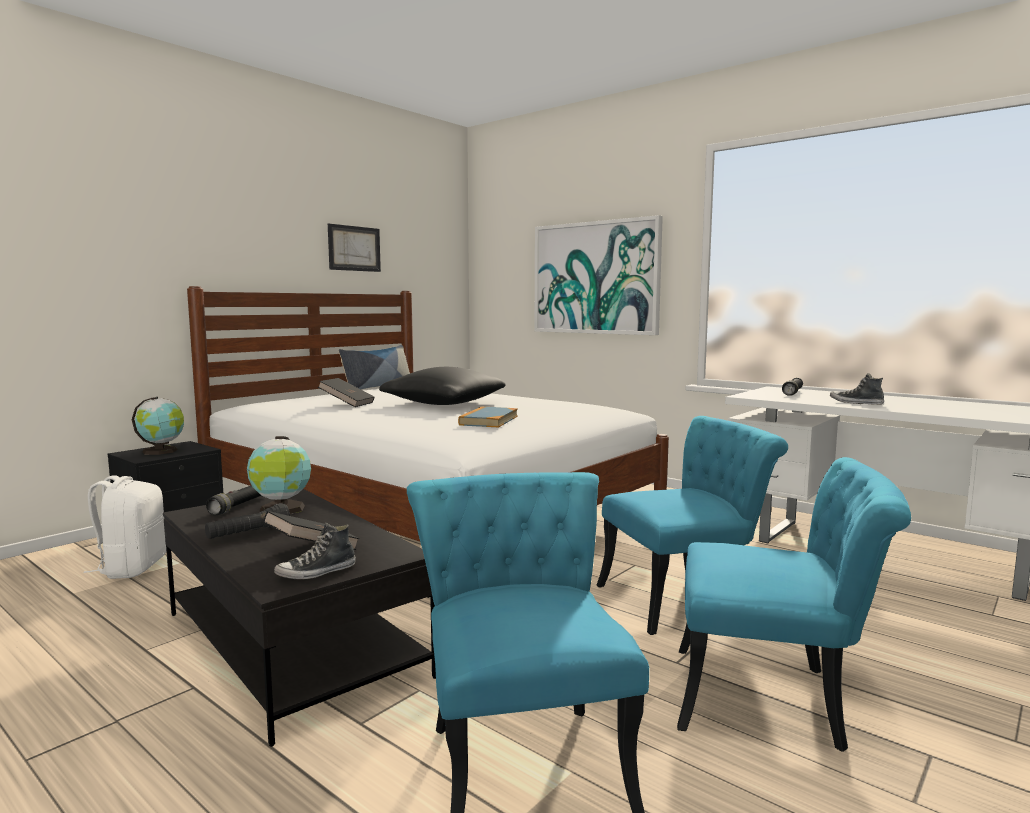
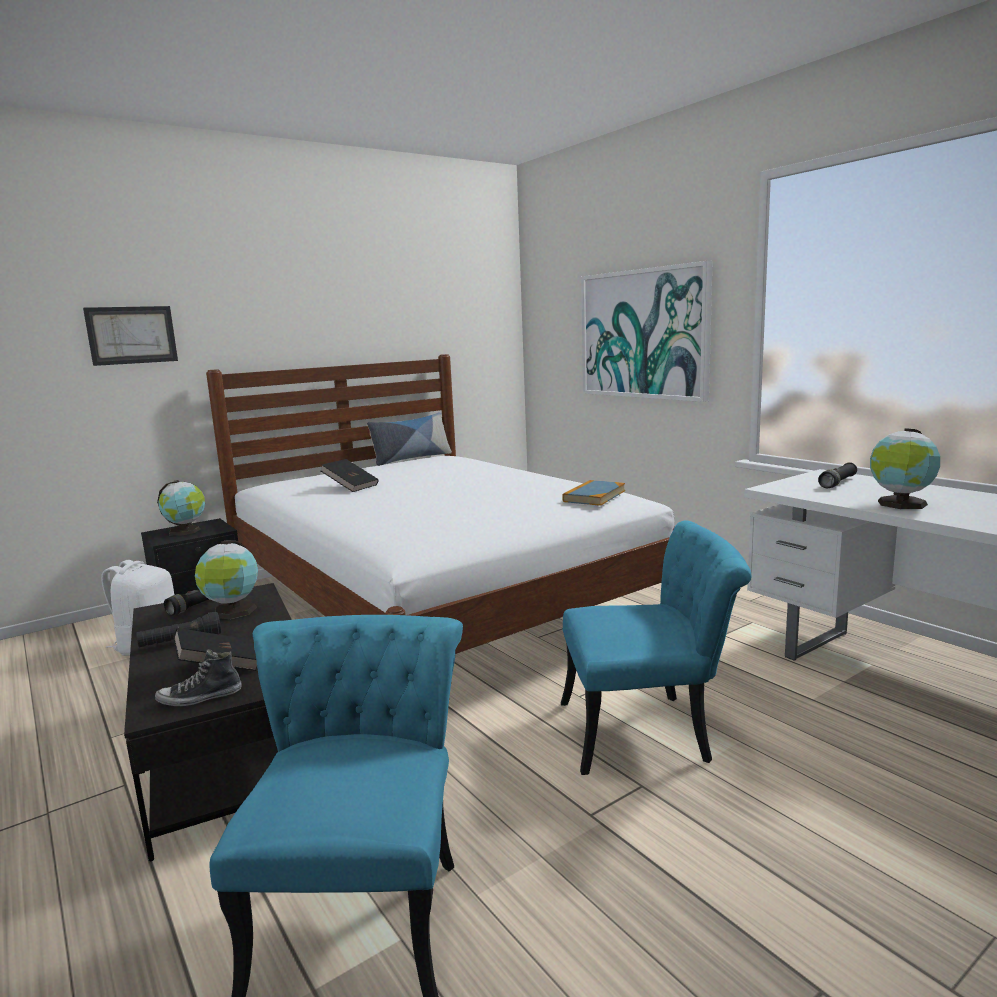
camera: 15 degrees right, 5 degrees up
picture [328,224,381,272] -> picture moved to [83,306,178,366]
black pillow [379,367,505,405] -> none
book [458,407,518,428] -> book moved to [562,480,625,506]
turquoise chair [677,457,911,752] -> none
shoe [830,373,884,405] -> globe [870,428,940,509]

